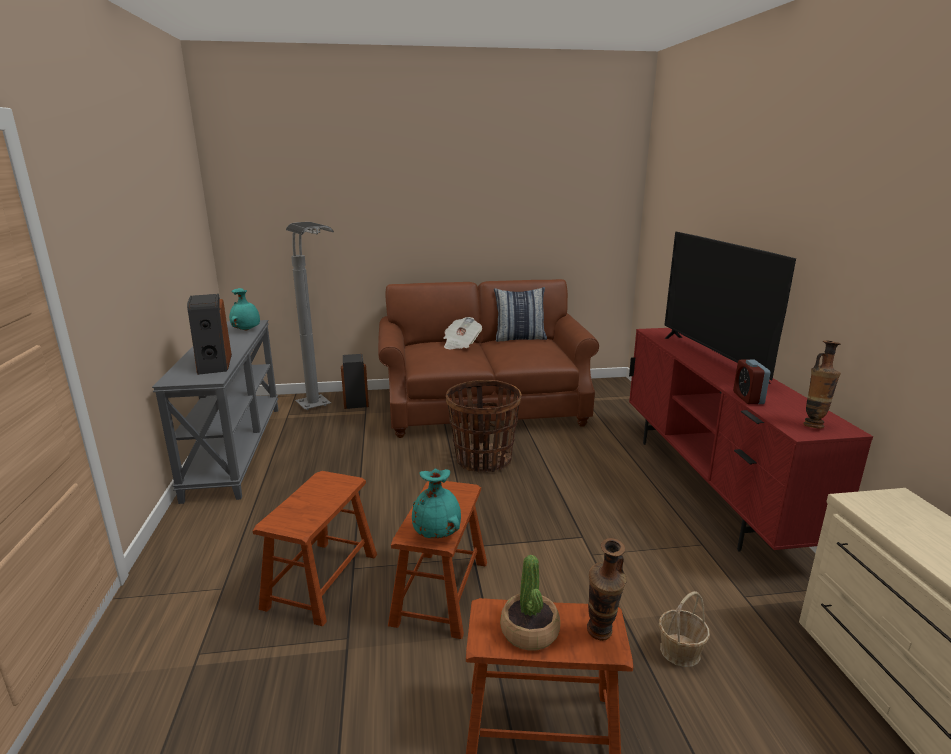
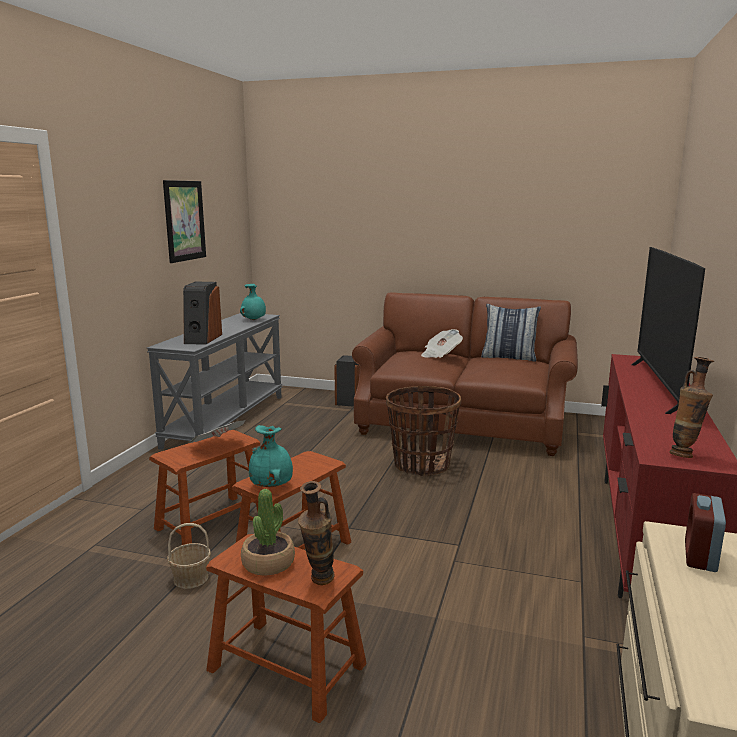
camera: 25 degrees right, 5 degrees down
grey floor lamp [286,222,334,410] -> none
basket [659,591,710,667] -> basket moved to [167,523,211,589]
alarm clock [733,360,770,404] -> alarm clock moved to [685,493,726,572]
none -> picture [163,180,206,263]
none -> newspaper [190,420,245,443]

